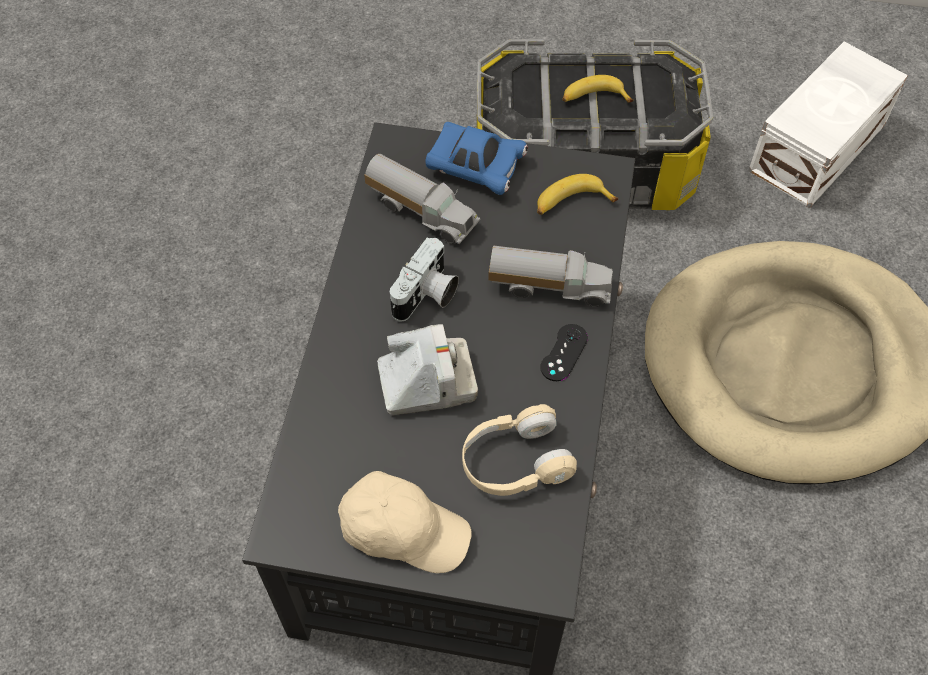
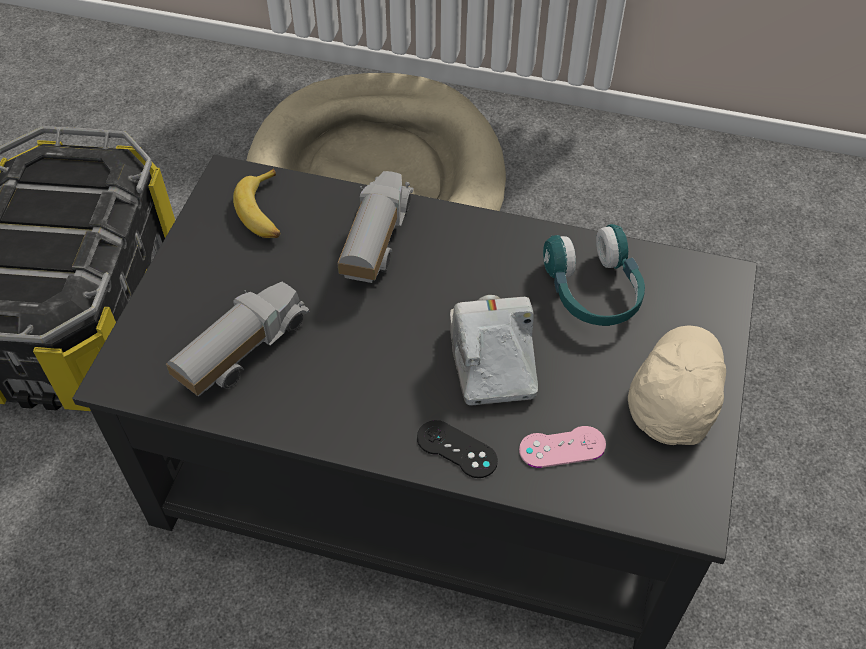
camera: 85 degrees left, 5 degrees down
camera [390,237,459,322] -> none
blue toy car [425,122,528,195] -> none
beige headphones [462,404,577,496] -> turquoise headphones [543,224,645,326]
black game controller [540,324,588,381] -> black game controller moved to [417,420,498,478]
banana [562,75,633,103] -> none
white storage box [749,41,908,208] -> none
none -> pink game controller [519,426,606,468]

